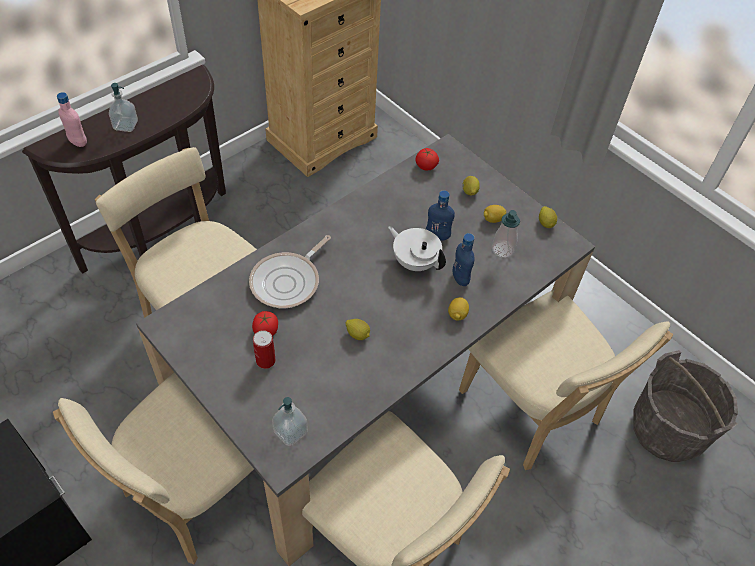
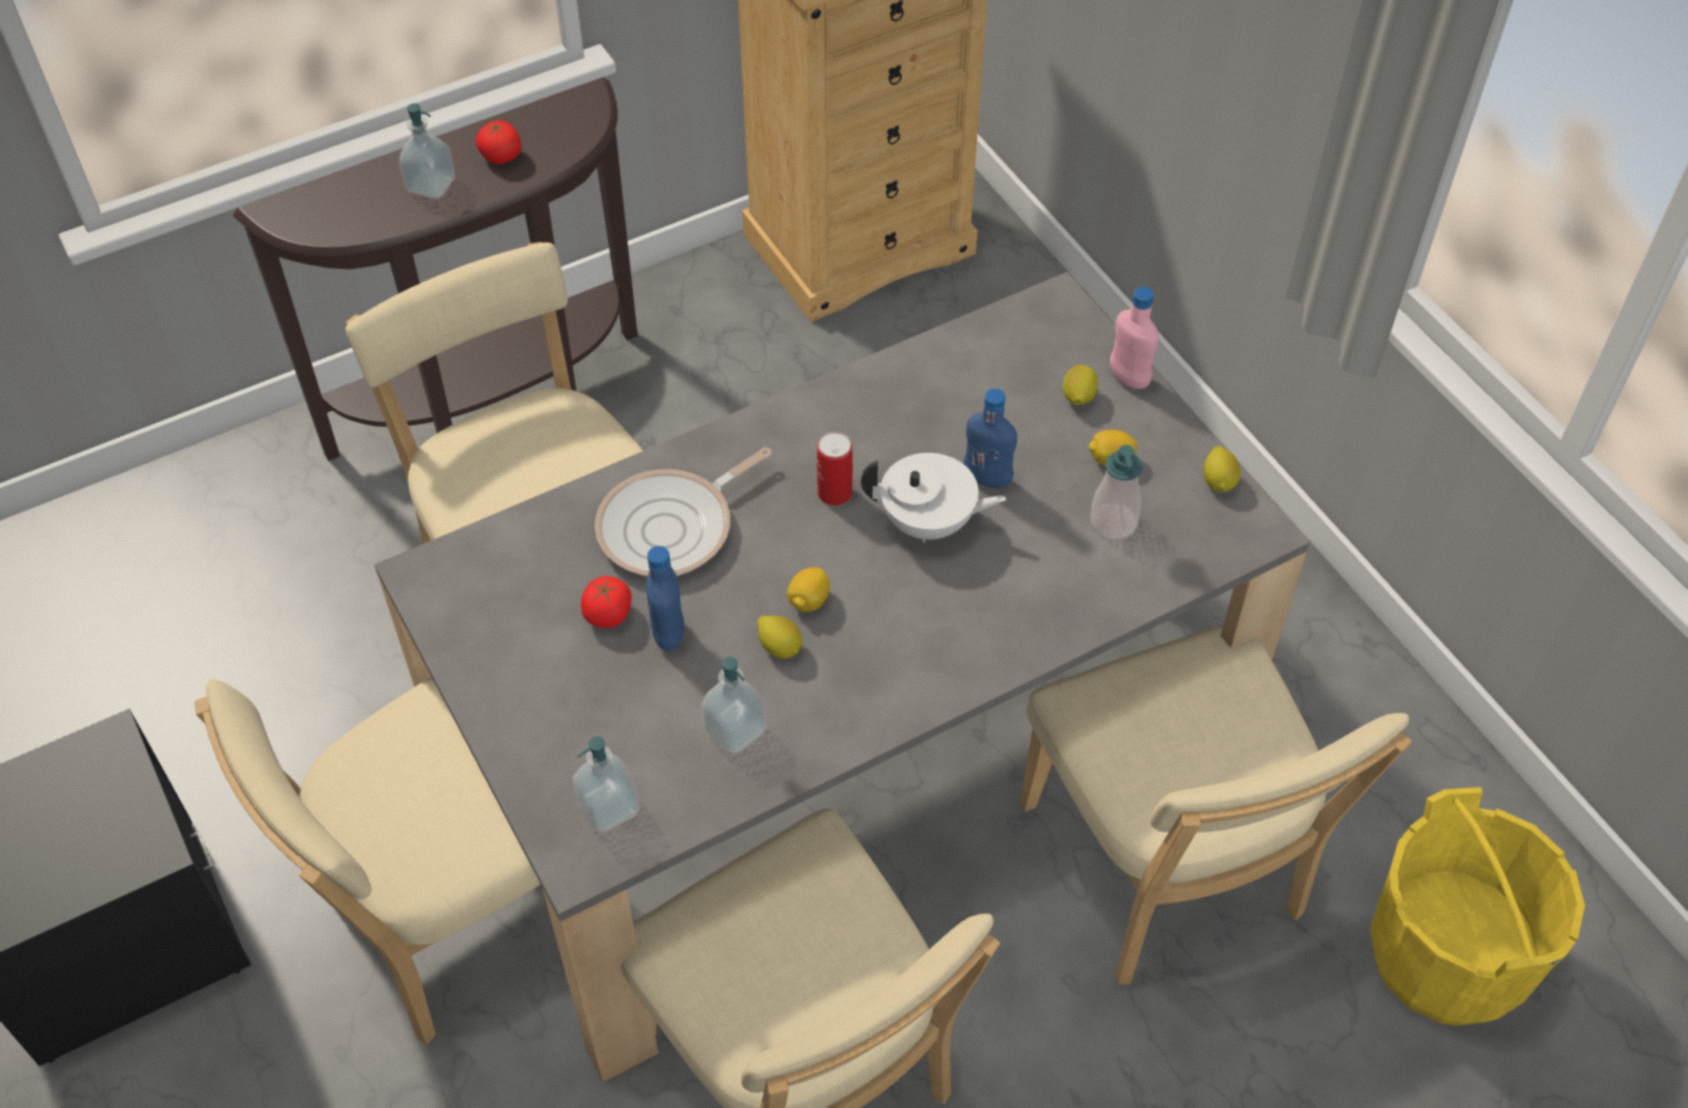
camera: 15 degrees right, 0 degrees up
pink bottle [57,92,87,147] -> pink bottle moved to [1110,287,1159,389]
can [253,330,276,369] -> can moved to [817,432,853,506]
white teapot [388,226,446,271] -> white teapot turned 135 degrees clockwise [861,453,1006,542]
tomato [416,148,439,170] -> tomato moved to [476,120,522,164]
lemon [448,297,469,321] -> lemon moved to [787,567,830,612]
blue bottle [453,233,475,286] -> blue bottle moved to [646,546,684,651]
grey bucket [633,350,738,462] -> yellow bucket [1370,787,1585,1026]
none -> soap dispenser [701,657,767,753]

